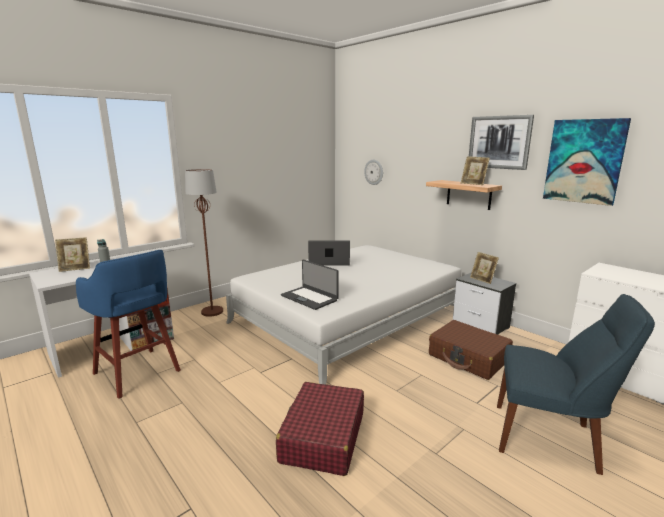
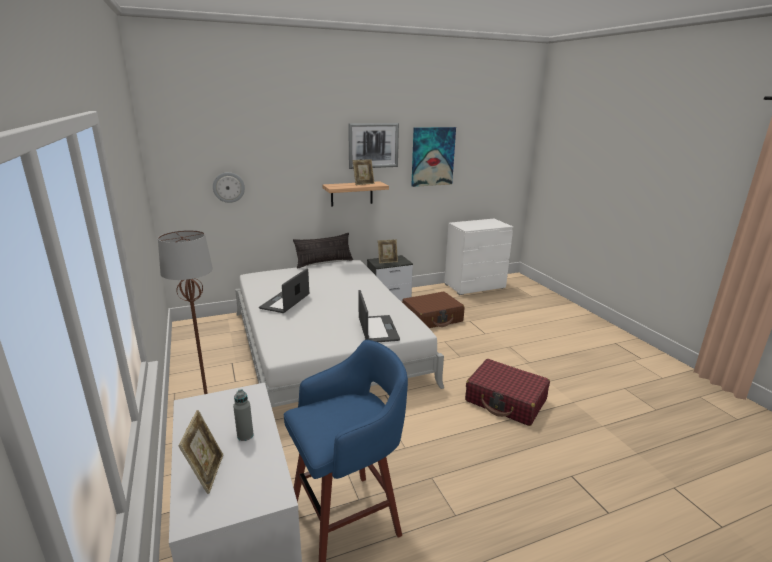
camera: 70 degrees left, 5 degrees up
laptop [281,260,339,310] -> laptop turned 75 degrees counterclockwise [358,290,400,342]
blue chair [497,294,655,475] -> none
none -> pillow [293,233,353,269]

